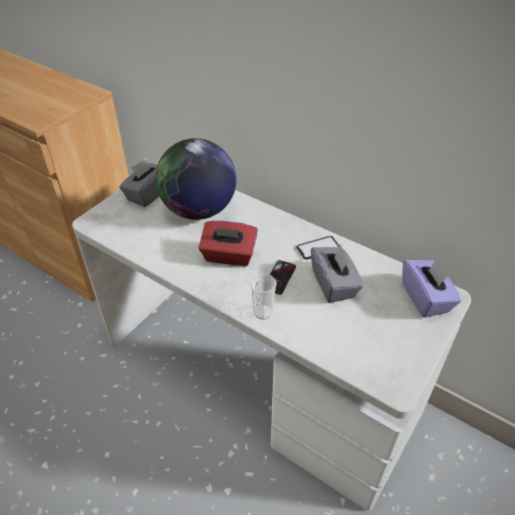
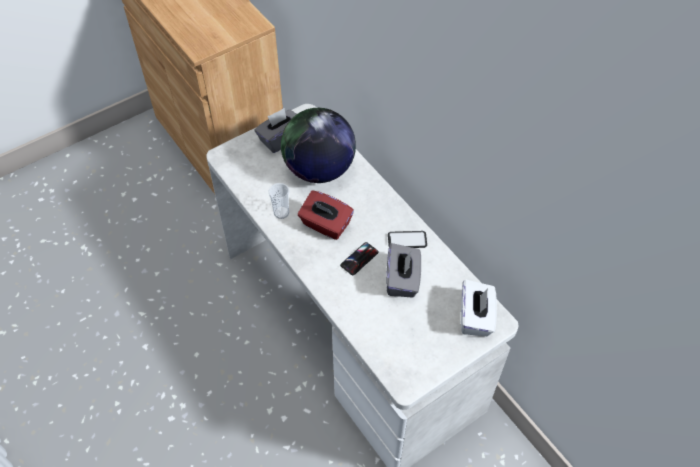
camera: 20 degrees right, 10 degrees up
cup [250,273,277,320] -> cup moved to [268,183,289,219]
purple tissue box [402,258,461,318] -> white tissue box [461,279,497,336]

